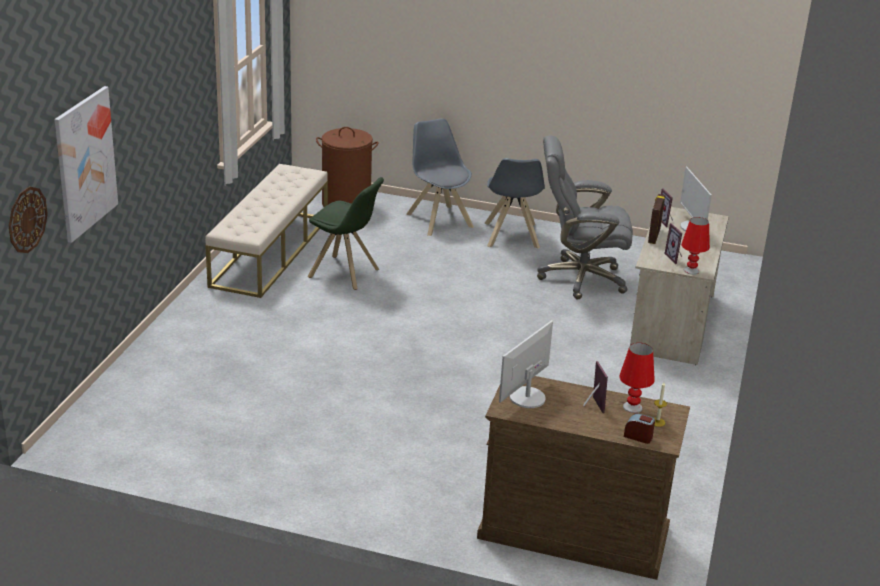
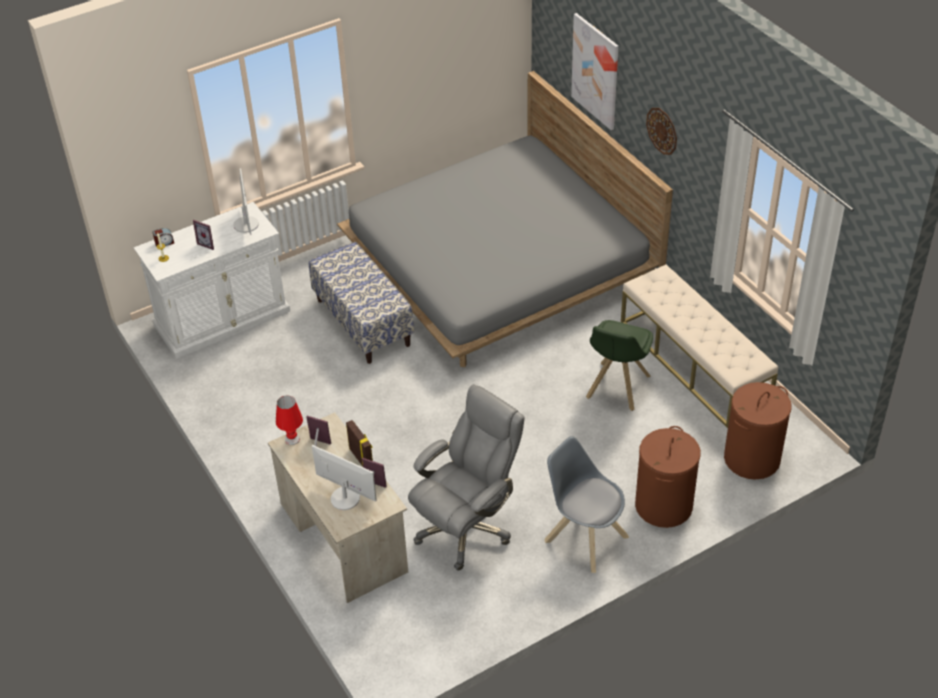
camera: 135 degrees right, 15 degrees up
wall clock [9,187,48,253] -> wall clock moved to [646,108,677,155]
green chair [308,177,384,290] -> green chair turned 45 degrees counterclockwise [586,320,653,411]
grey chair [406,118,474,236] -> brown laundry basket [635,426,701,528]
brown dresser [477,376,690,580] -> white dresser [134,202,290,359]
red table lamp [619,343,655,413] -> none
none -> bench [309,242,414,364]
none -> grey bed [337,71,673,367]

